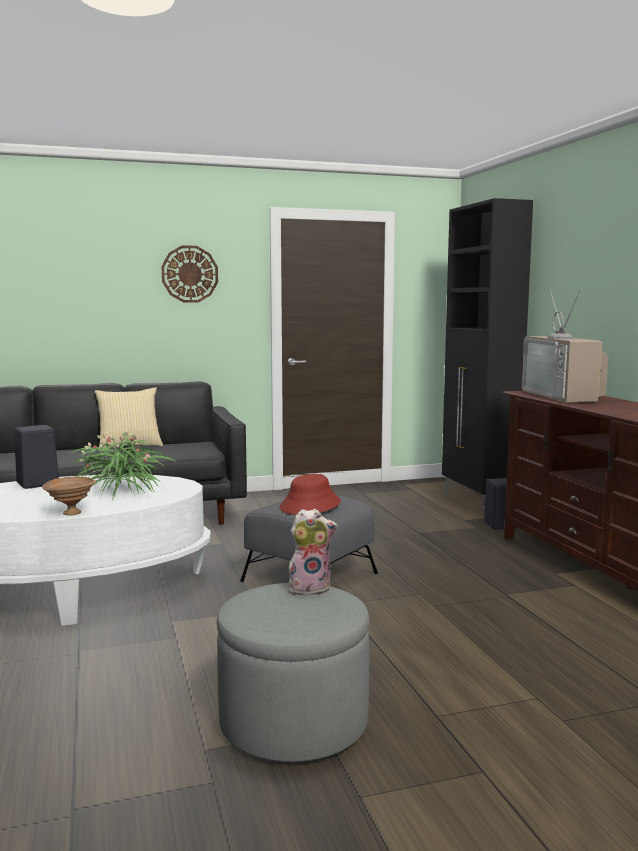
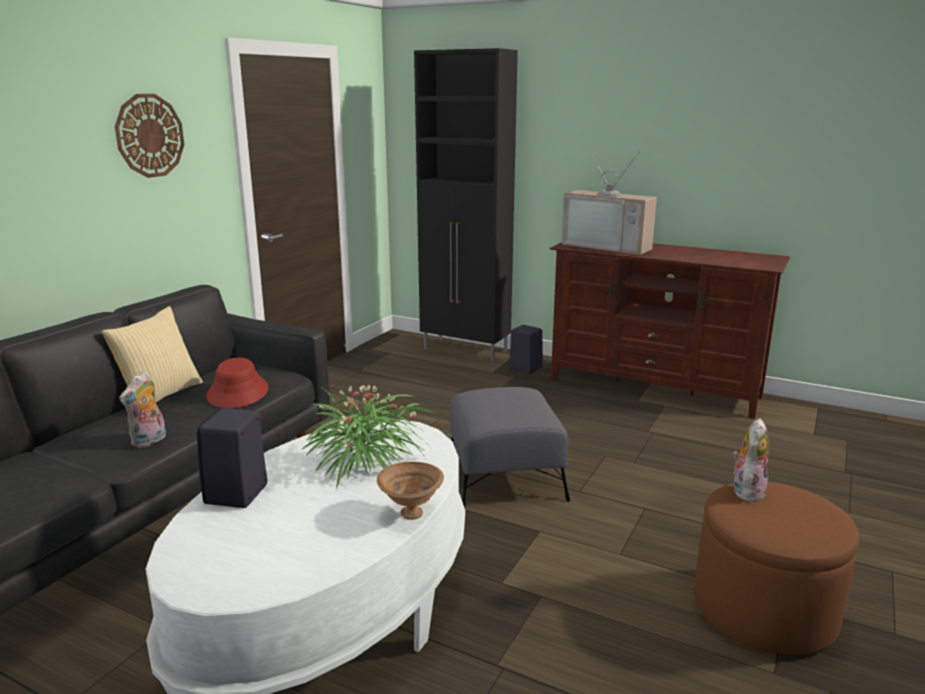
camera: 45 degrees left, 10 degrees up
grey ottoman [217,583,370,762] -> brown ottoman [694,482,860,655]
red hat [279,474,341,515] -> red hat moved to [206,358,269,409]
none -> plush toy [119,372,166,448]

